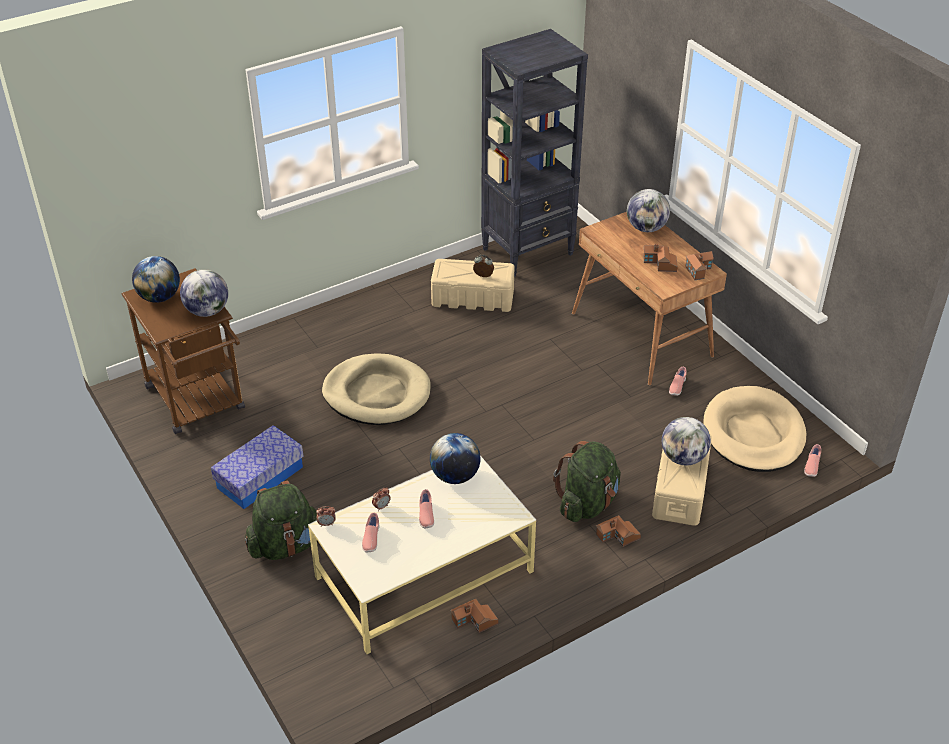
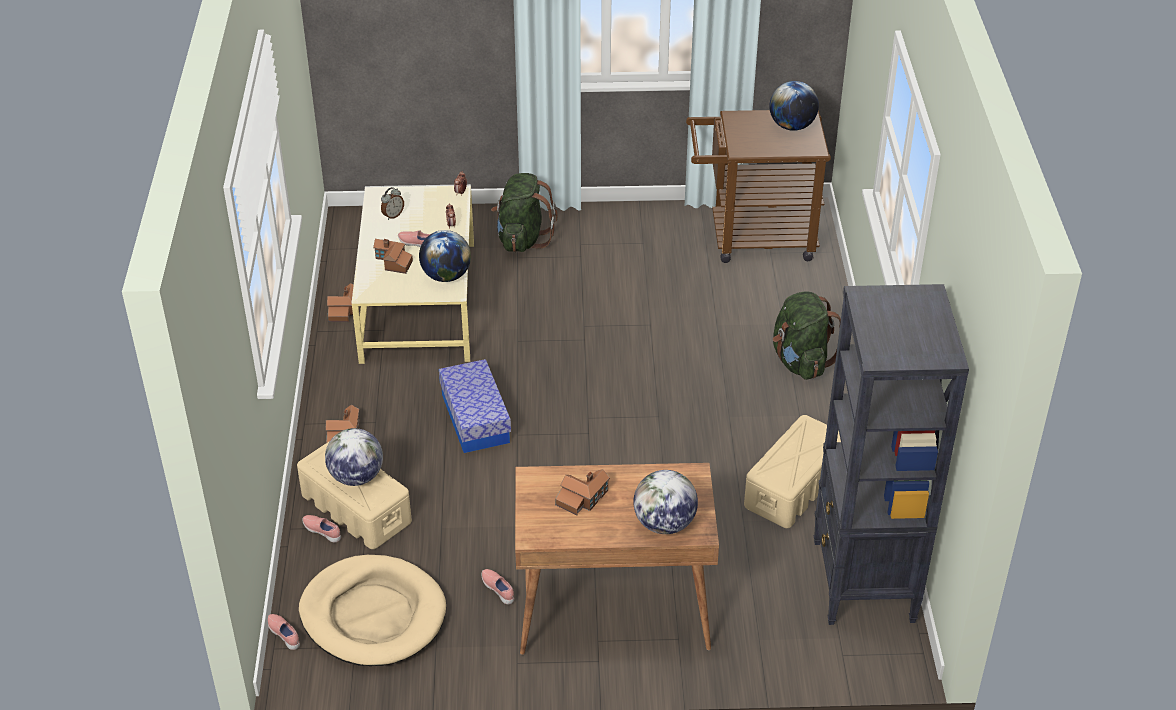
camera: 120 degrees right, 0 degrees up
globe [180,269,228,317] -> none
storage box [211,425,304,509] -> storage box moved to [439,359,511,453]
beige dog bed [322,353,431,425] -> none
pink shoe [362,513,380,553] -> pink shoe moved to [302,515,341,543]
alarm clock [473,255,494,277] -> alarm clock moved to [381,187,404,220]
green backpack [553,441,621,522] -> green backpack moved to [773,291,841,380]
toy house [685,251,714,280] -> toy house moved to [373,239,413,274]

